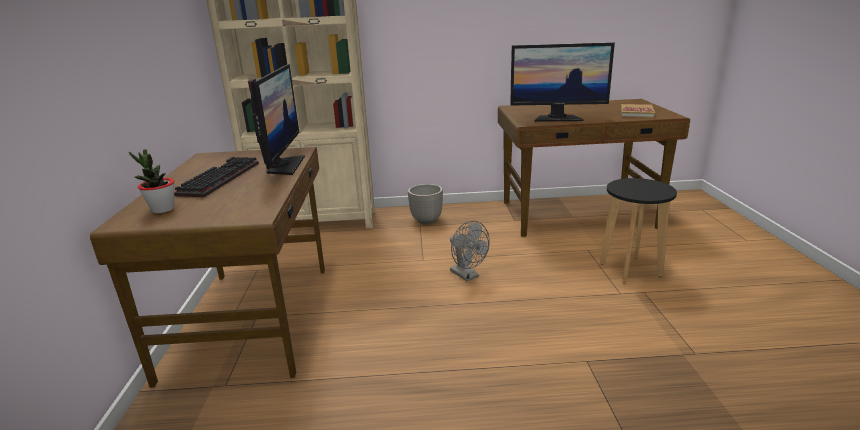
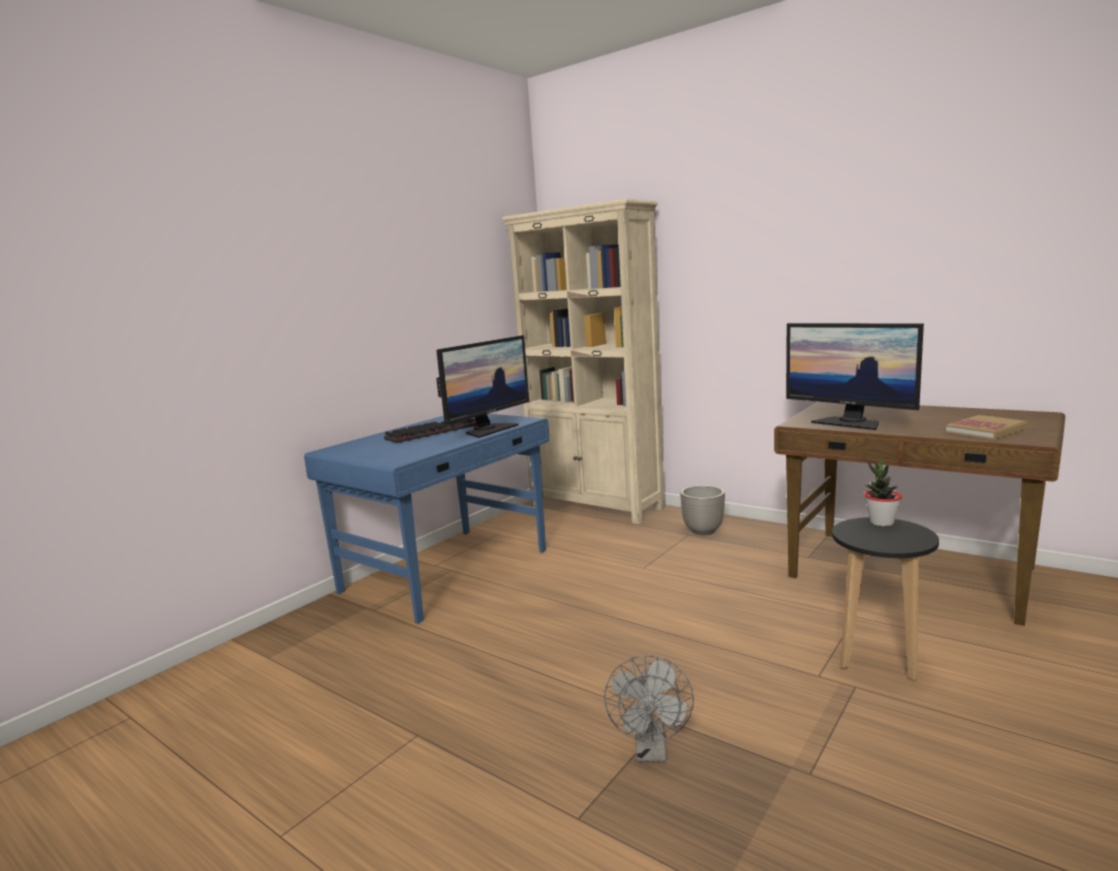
camera: 40 degrees right, 10 degrees down
brown desk [90,147,325,388] -> blue desk [304,414,549,624]
potted plant [129,149,174,214] -> potted plant moved to [864,459,902,526]
grey fan [450,221,490,281] -> grey fan moved to [604,655,694,762]

